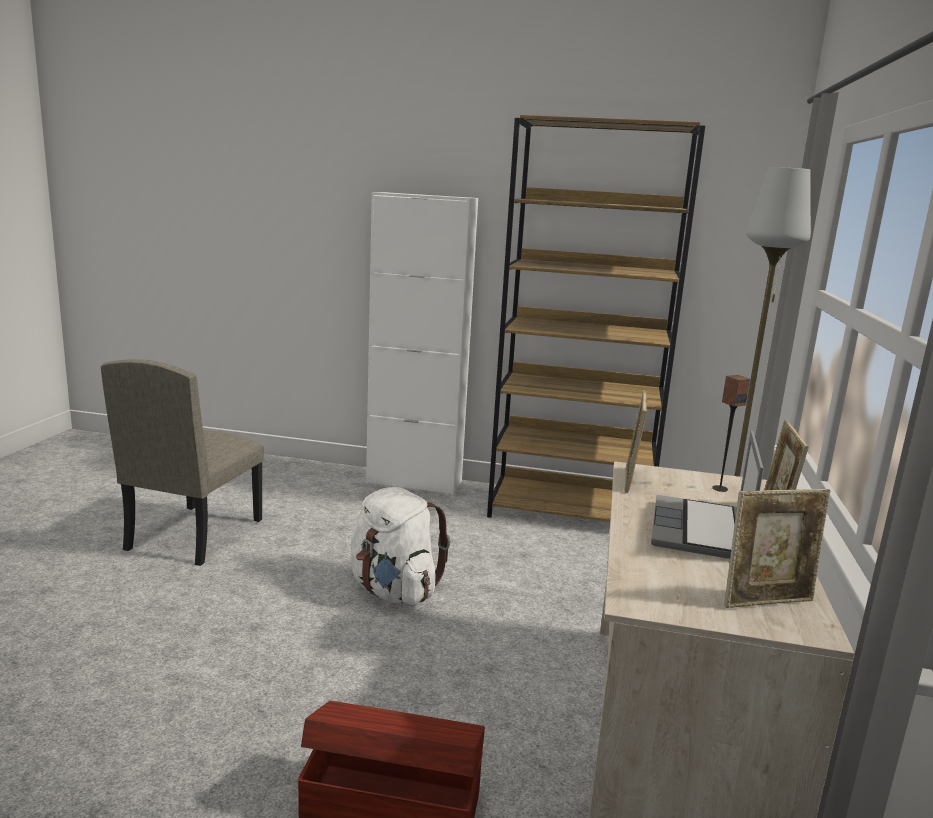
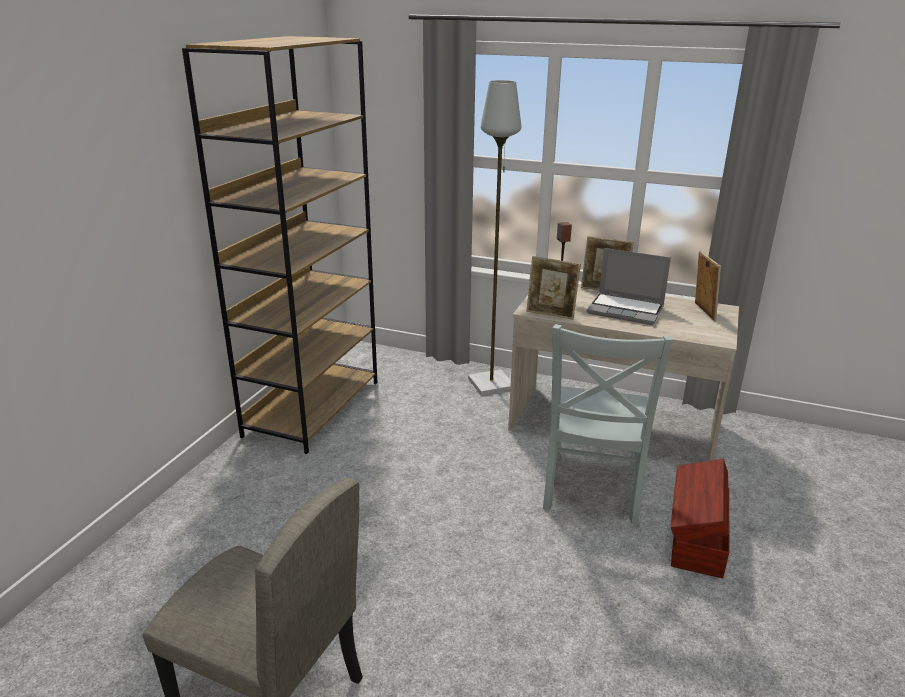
camera: 80 degrees left, 10 degrees up
white backpack [350,487,450,605] -> none
white cabinet [366,192,478,495] -> none
none -> grey chair [543,324,673,524]

